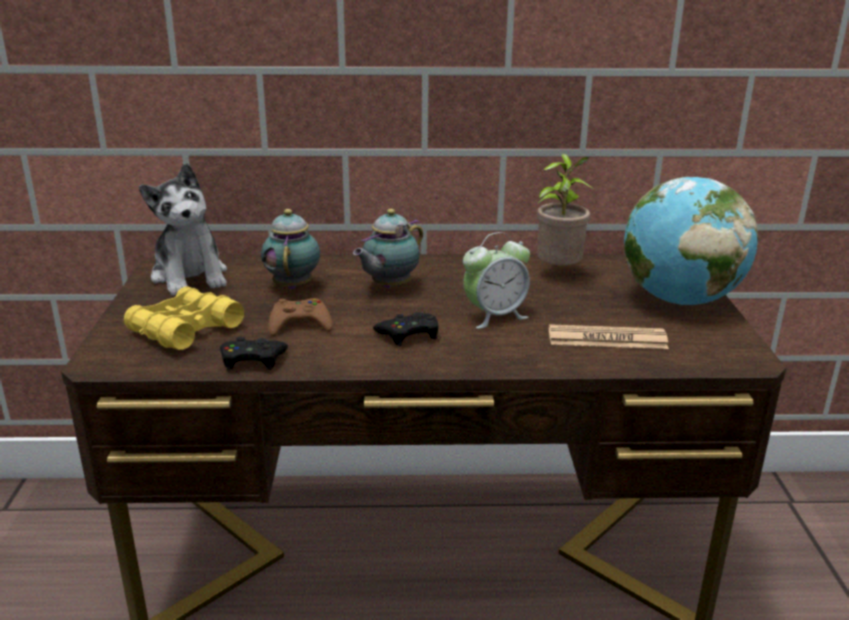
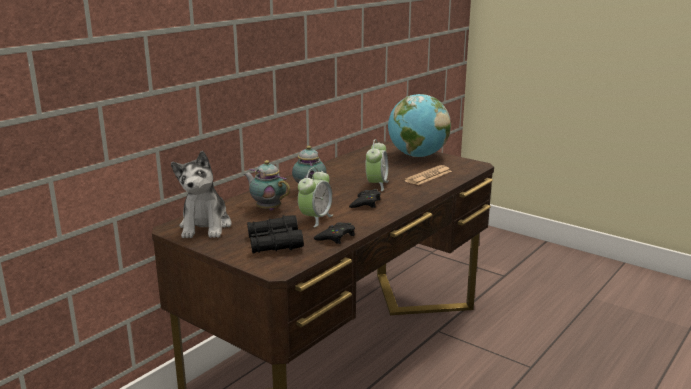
camera: 50 degrees left, 5 degrees down
yellow binoculars [124,287,244,350] -> black binoculars [247,215,304,254]
plush toy [139,163,227,296] -> plush toy turned 75 degrees clockwise [171,151,232,238]
brown game controller [268,298,332,336] -> alarm clock [298,167,333,227]
potted plant [537,153,592,266] -> none

